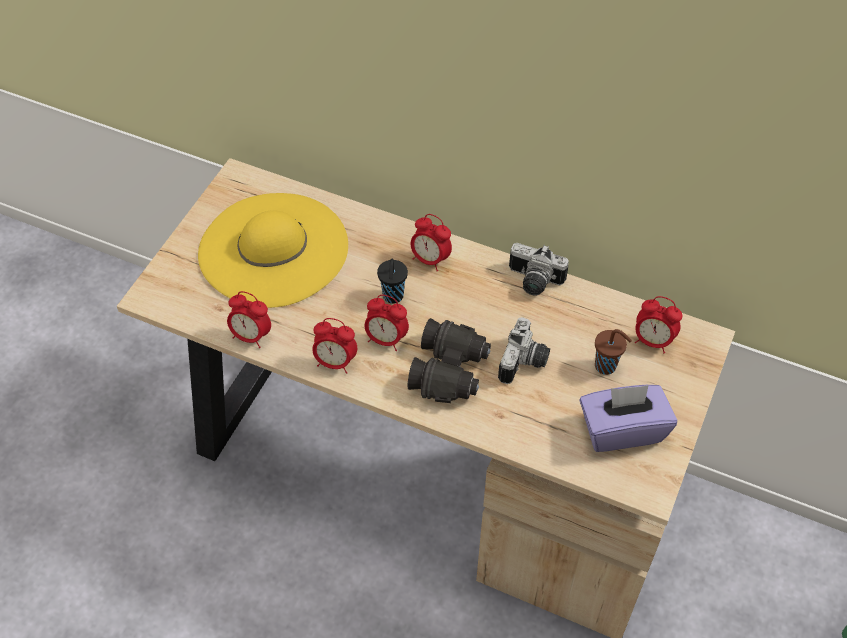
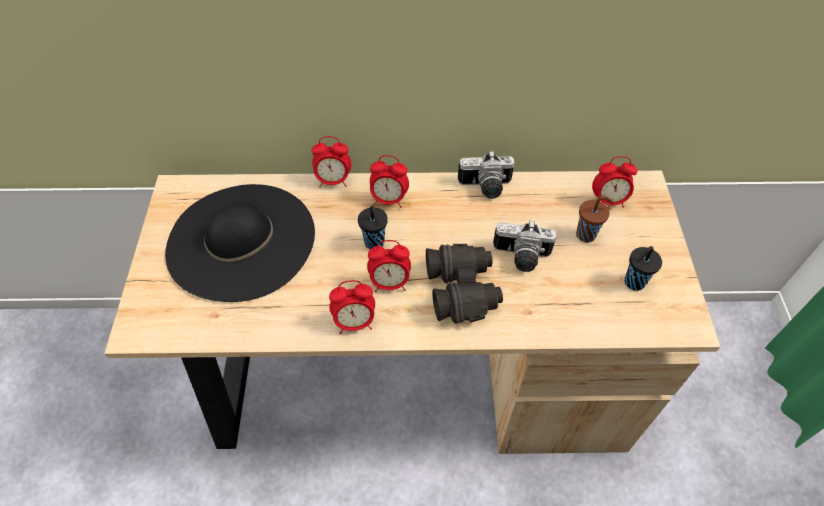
camera: 25 degrees left, 0 degrees up
yellow hat [198,193,348,308] -> black hat [165,184,315,302]
alarm clock [227,291,271,348] -> alarm clock moved to [311,136,351,187]
camera [498,317,550,384] -> camera turned 105 degrees clockwise [493,220,556,272]
purple tissue box [579,385,677,452] -> black cup [624,246,662,291]

